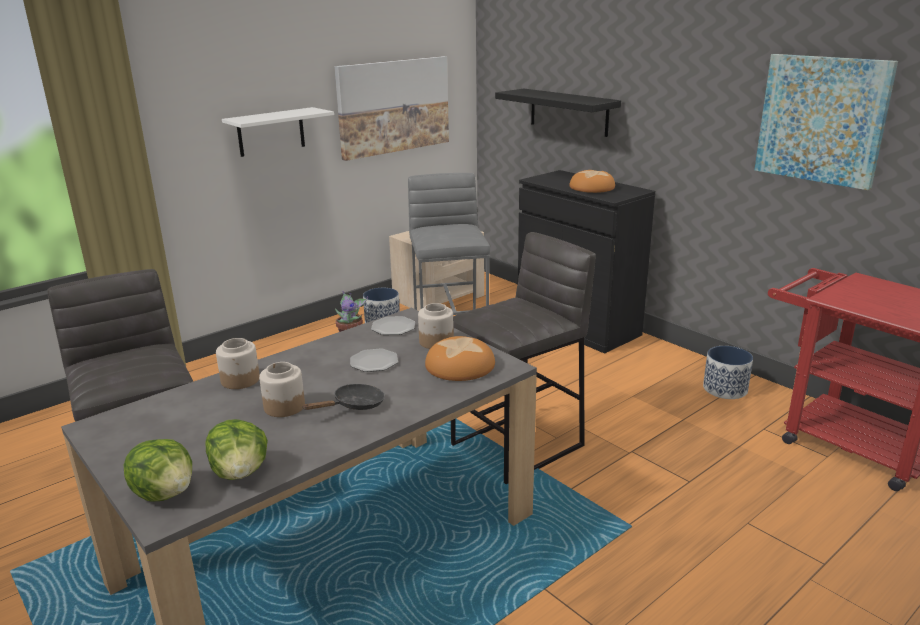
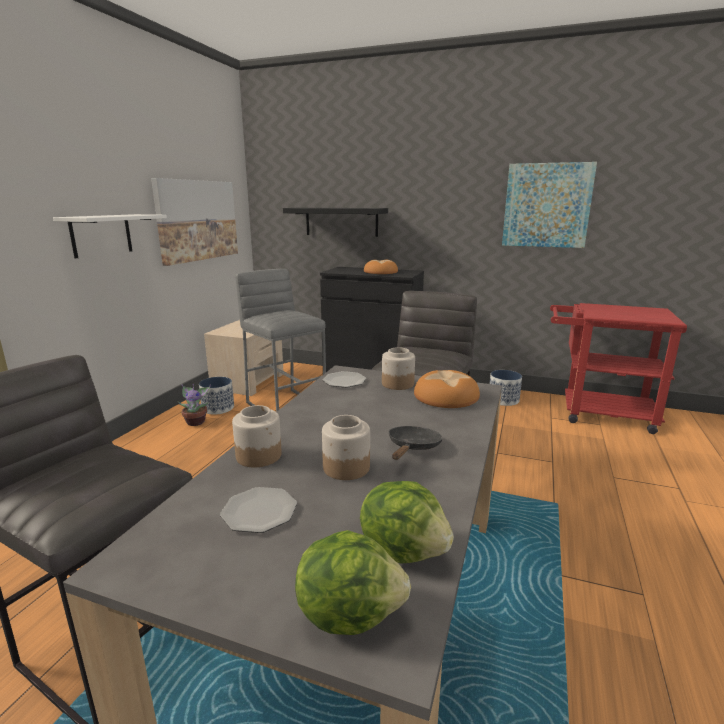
camera: 30 degrees left, 5 degrees down
plate [350,348,398,372] -> plate moved to [220,487,297,533]

